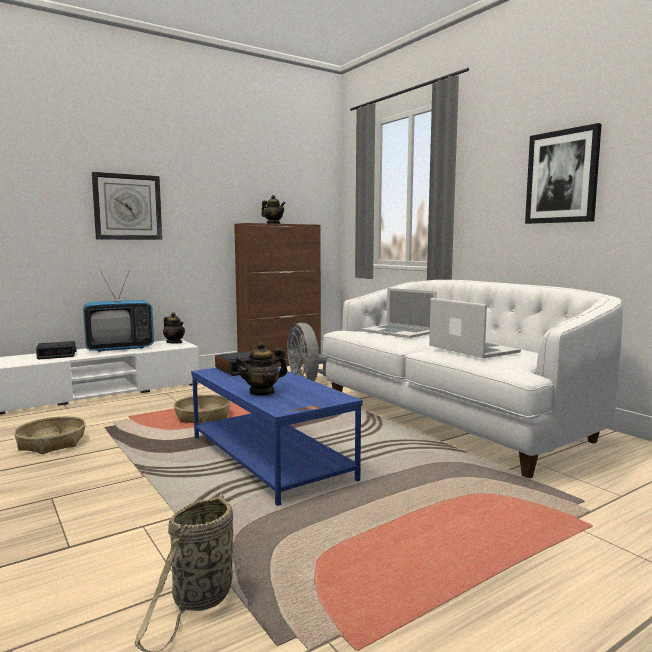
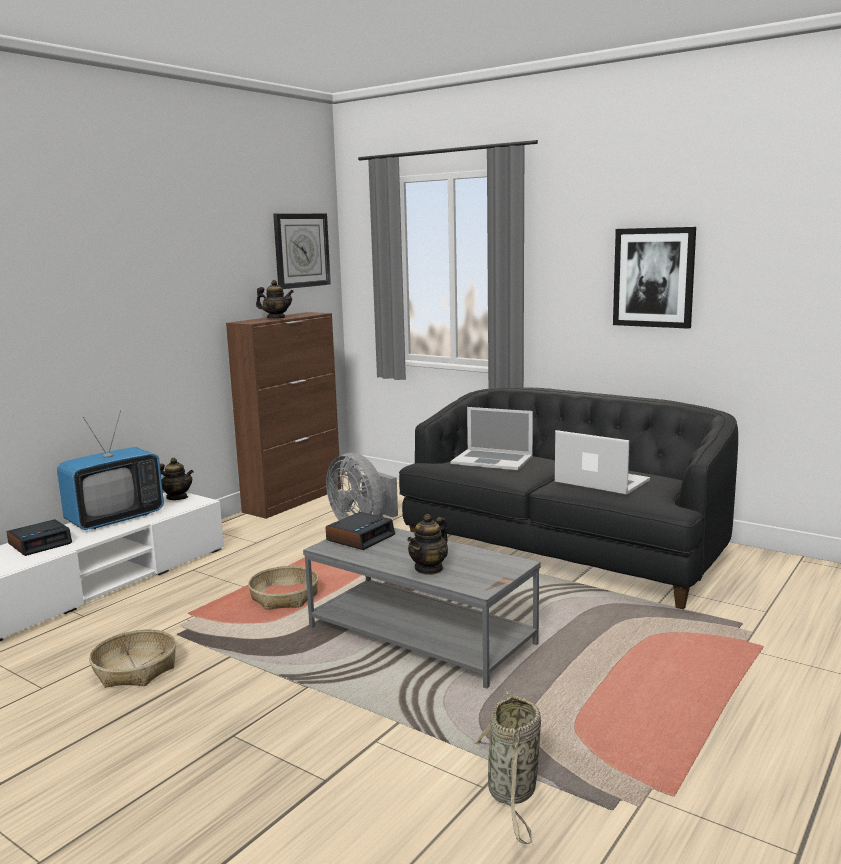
camera: 20 degrees left, 5 degrees up
wall clock [92,172,162,240] -> wall clock moved to [273,213,331,289]
blue coffee table [191,367,363,506] -> grey coffee table [303,528,541,689]
white sofa [323,280,623,478] -> black sofa [399,387,738,609]

